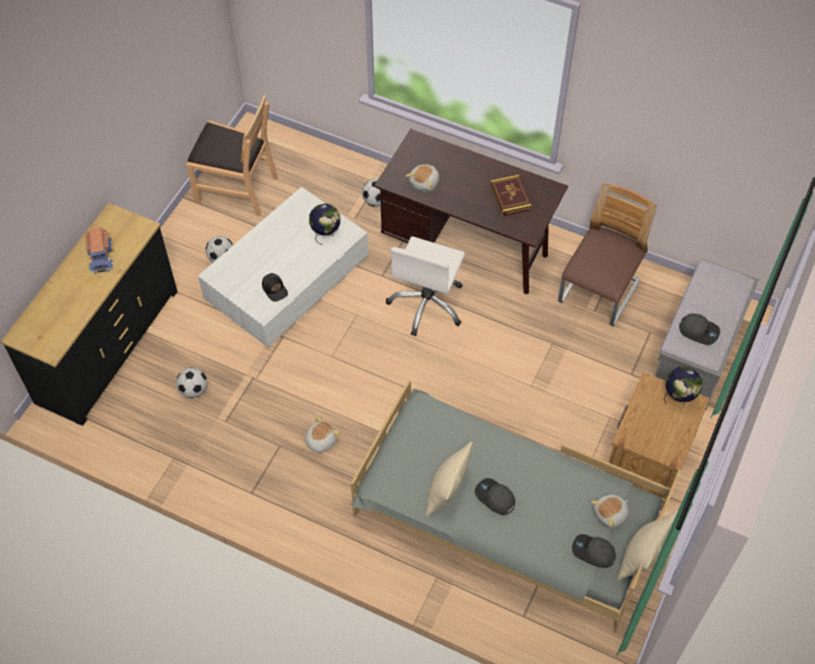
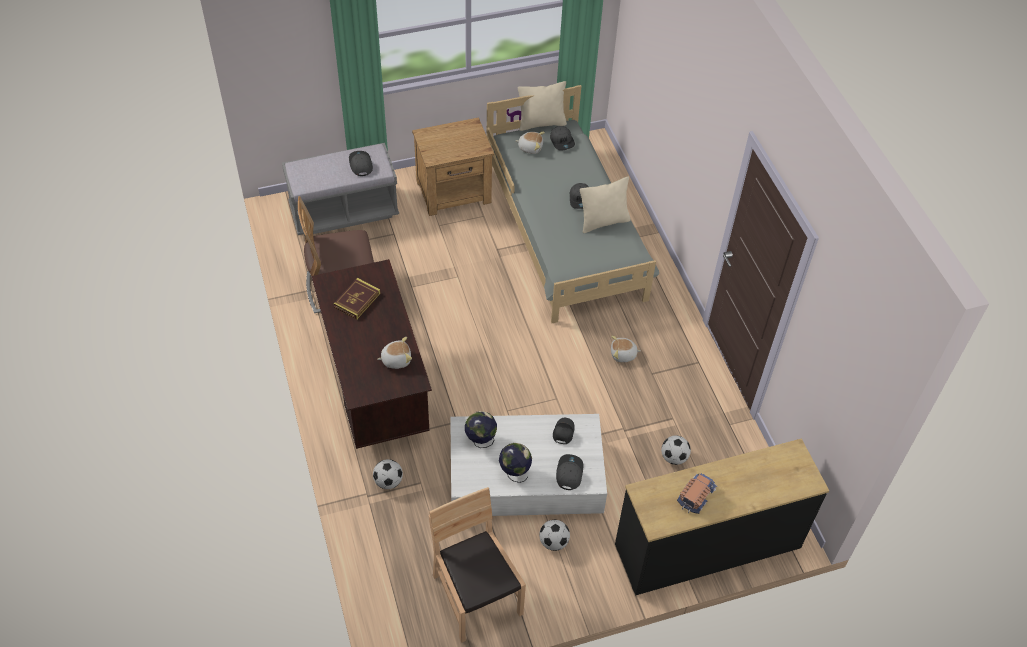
camera: 135 degrees left, 5 degrees down
white office chair [386,236,465,336] -> none
globe [664,366,702,404] -> globe moved to [499,443,532,483]
none -> grey cap [556,454,584,490]

